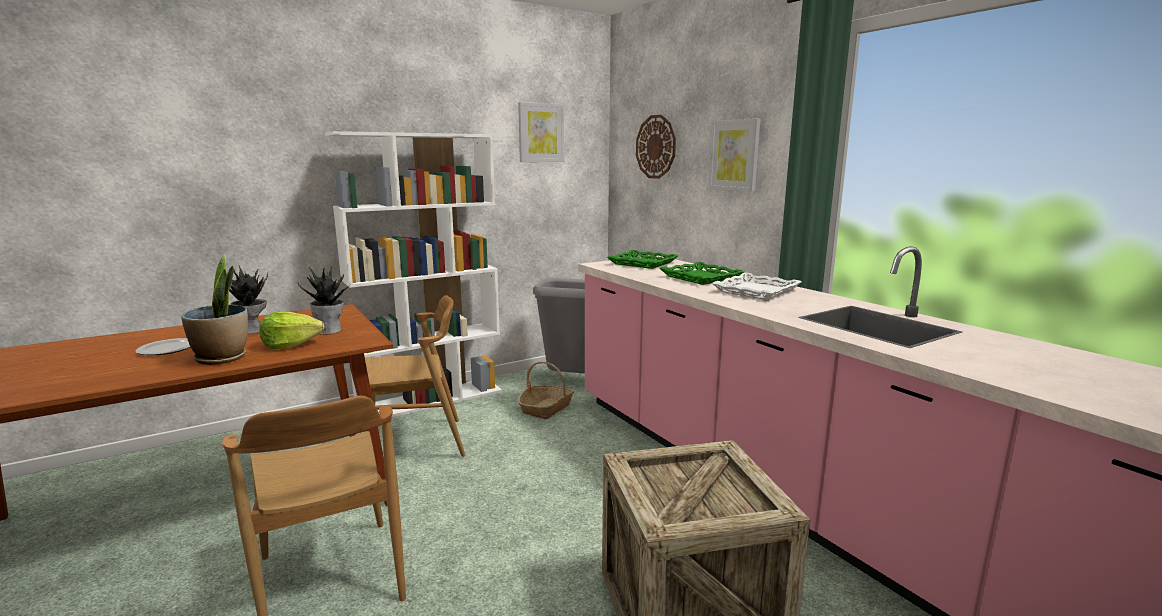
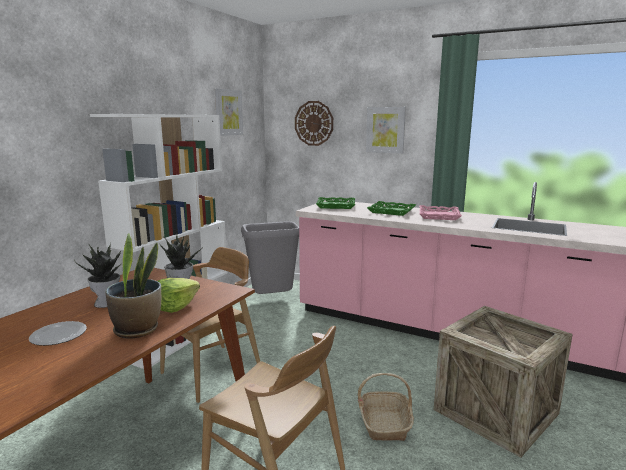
camera: 30 degrees left, 0 degrees up
basket [517,361,574,419] -> basket moved to [358,373,414,441]
white tray [712,272,802,300] -> pink tray [419,205,462,220]

